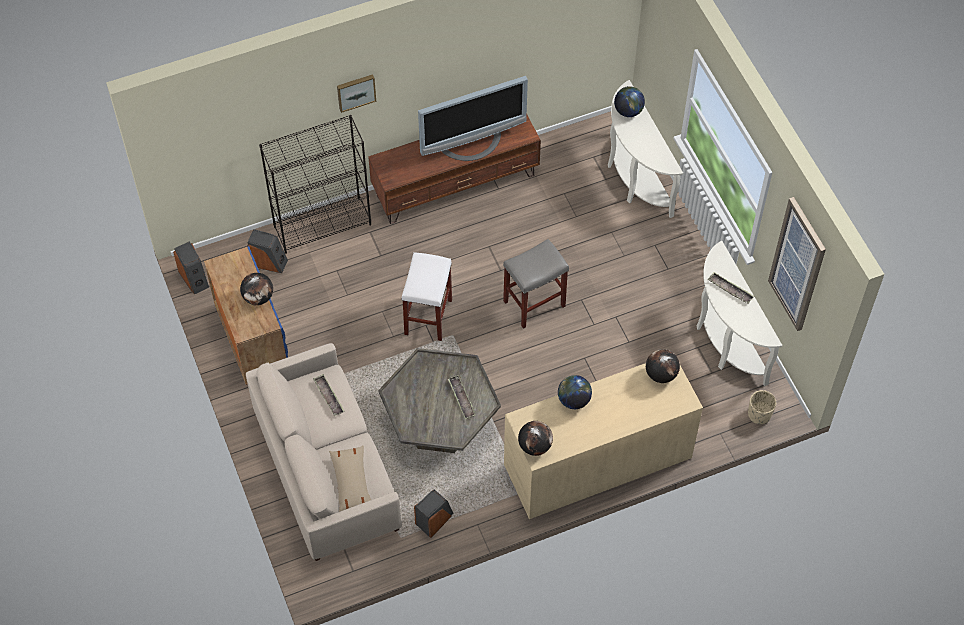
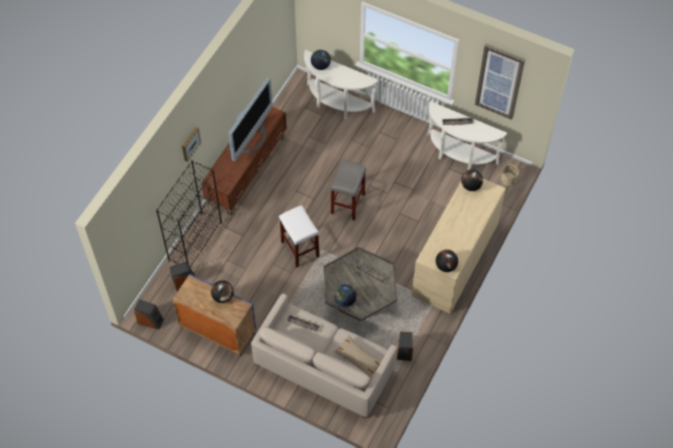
camera: 40 degrees left, 0 degrees up
globe [558,375,592,409] -> globe moved to [334,285,356,307]

